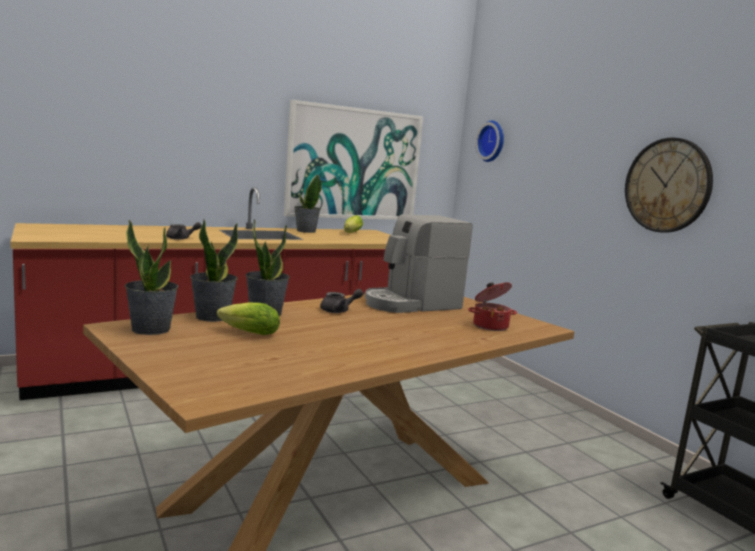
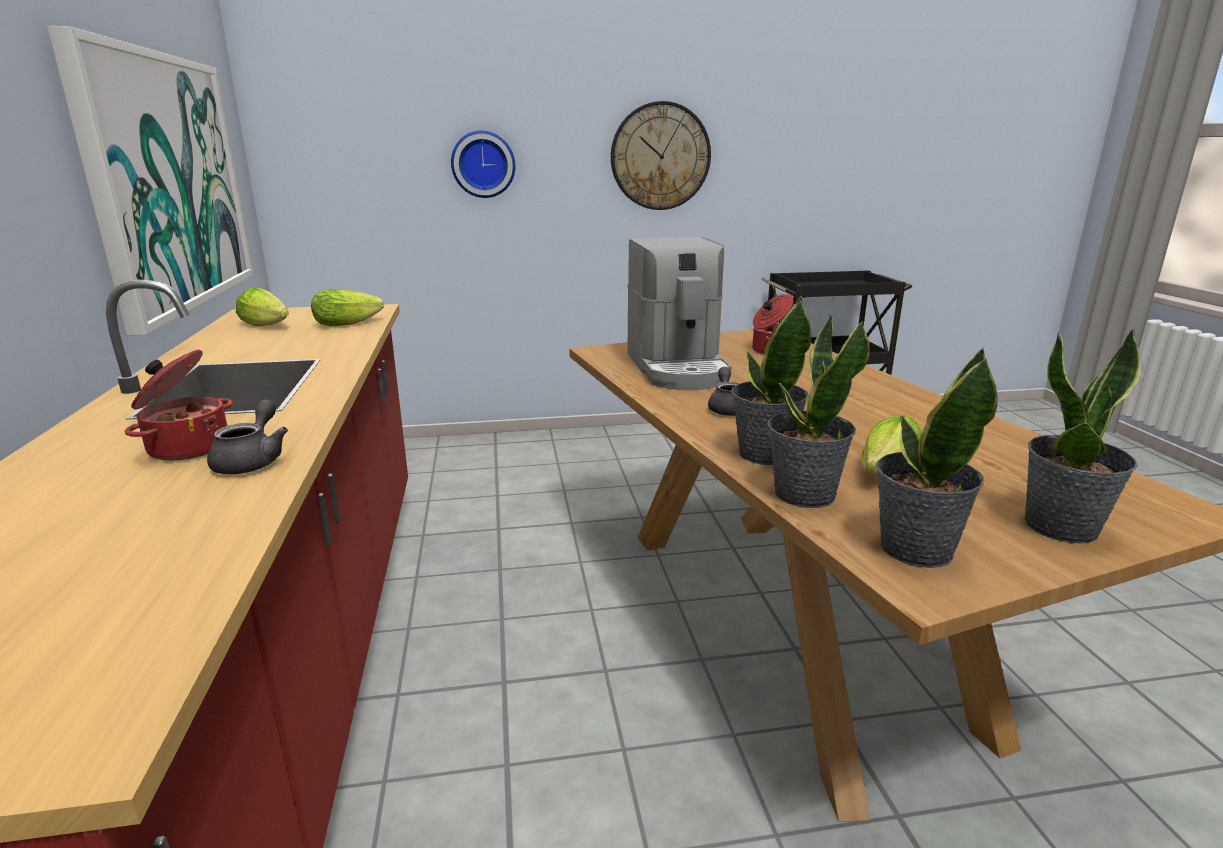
camera: 70 degrees left, 10 degrees up
potted plant [294,174,322,233] -> potted plant moved to [1025,328,1141,544]
wall clock [475,120,504,162] -> wall clock moved to [451,130,515,198]
none -> cooking pot [125,349,233,461]
none -> lettuce [311,289,383,326]

